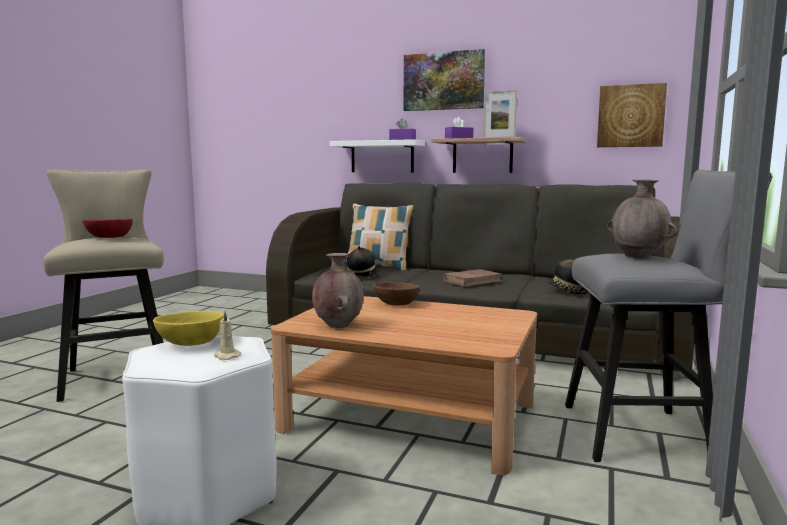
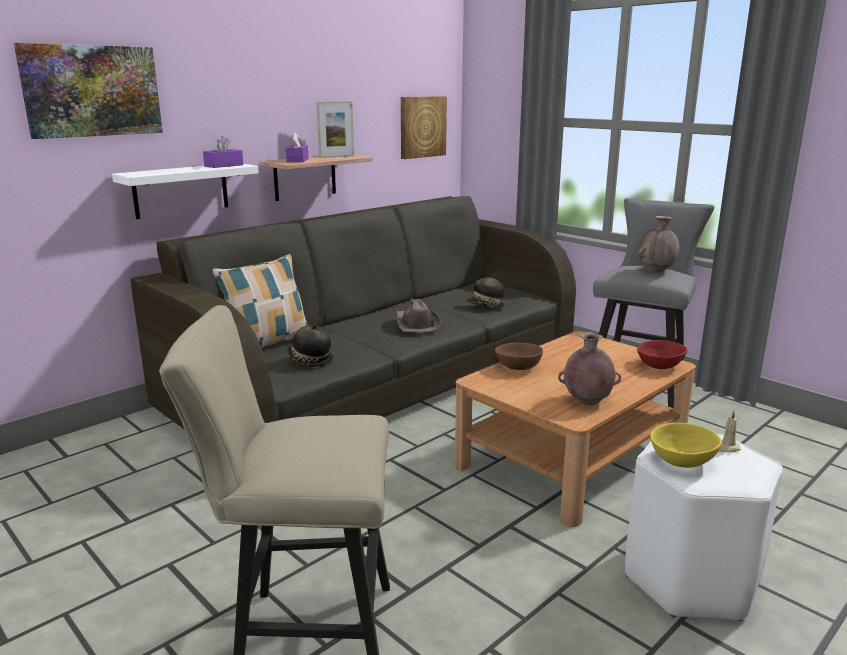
camera: 65 degrees left, 10 degrees up
red bowl [82,219,133,238] -> red bowl moved to [637,340,688,369]
picture [404,49,485,111] -> picture moved to [14,43,163,139]
brown book [443,269,503,287] -> brown hat [396,299,441,333]

